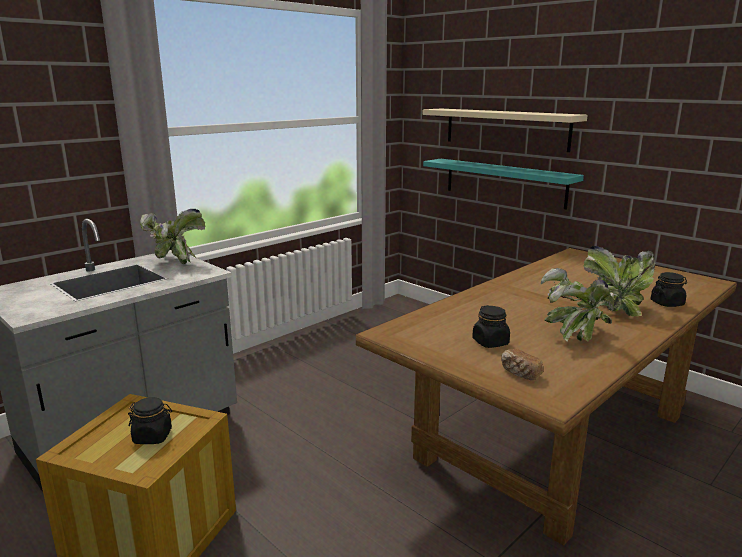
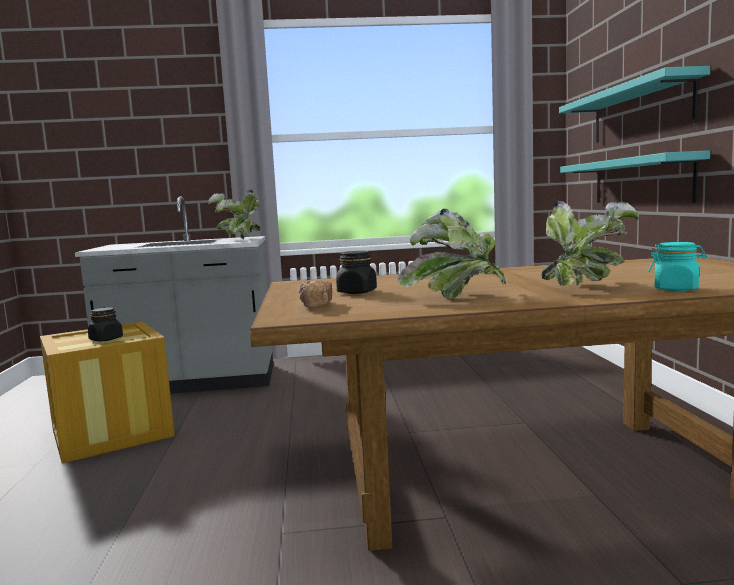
camera: 40 degrees right, 10 degrees down
beige shelf [423,109,588,152] -> turquoise shelf [559,66,710,143]
black jar [651,272,687,307] -> turquoise jar [649,242,707,291]

